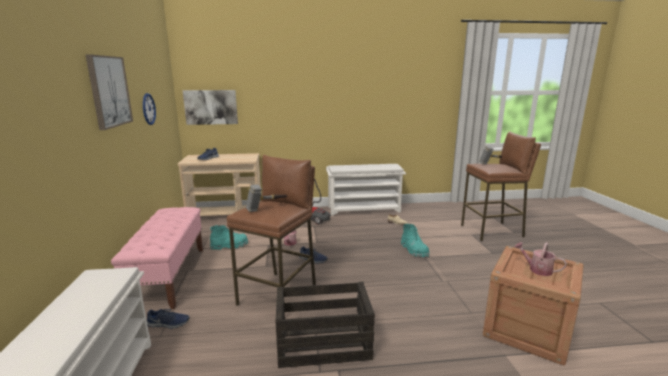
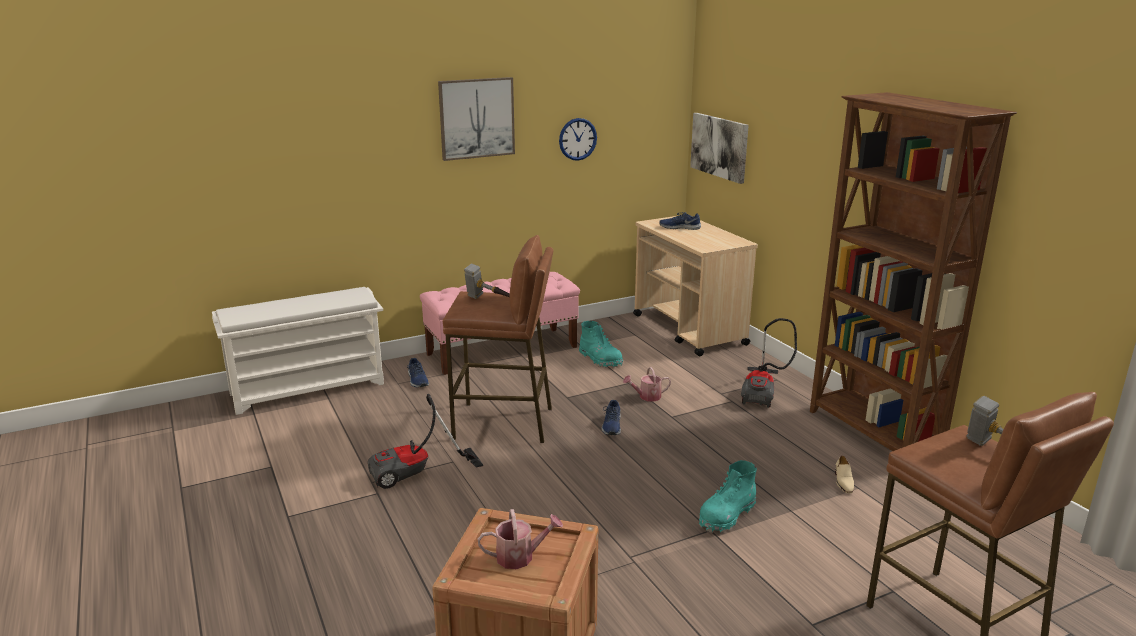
camera: 70 degrees right, 5 degrees up
crate [276,282,375,368] -> vacuum cleaner [368,394,483,489]
white shoe rack [326,164,406,216] -> brown bookcase [810,92,1017,451]
watering can [514,242,567,276] -> watering can turned 60 degrees clockwise [478,509,563,569]

